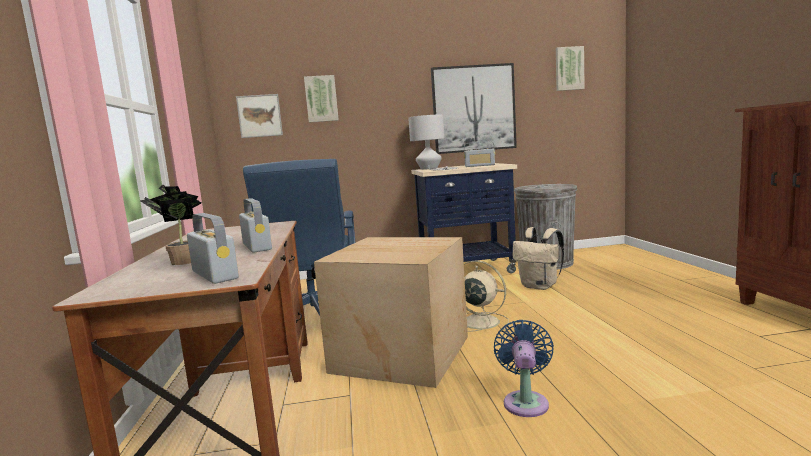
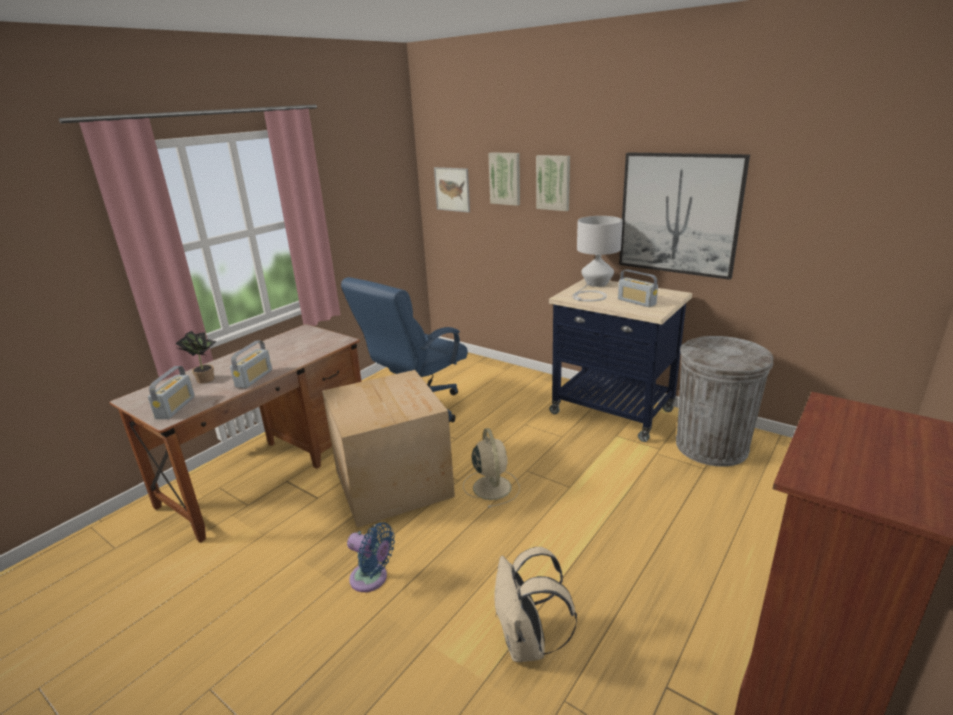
camera: 45 degrees right, 15 degrees up
blue fan [494,320,554,417] -> blue fan turned 60 degrees clockwise [347,522,395,592]
beige backpack [513,227,564,290] -> beige backpack moved to [494,547,577,662]
picture [556,46,585,91] -> picture moved to [536,155,570,211]

